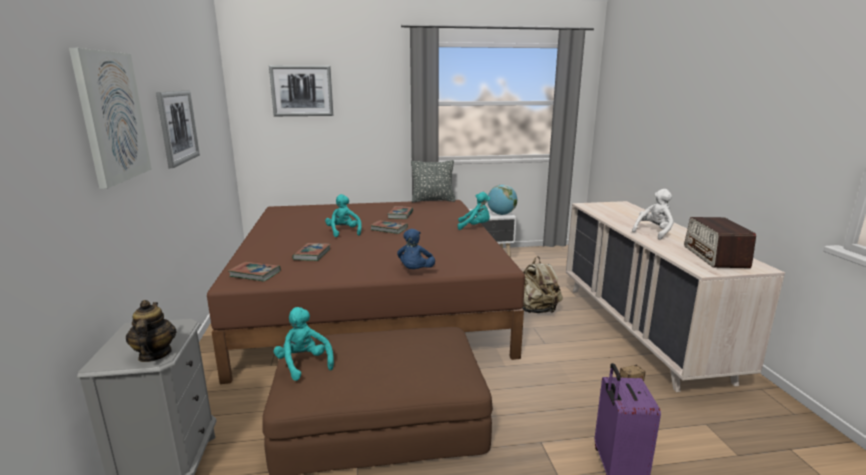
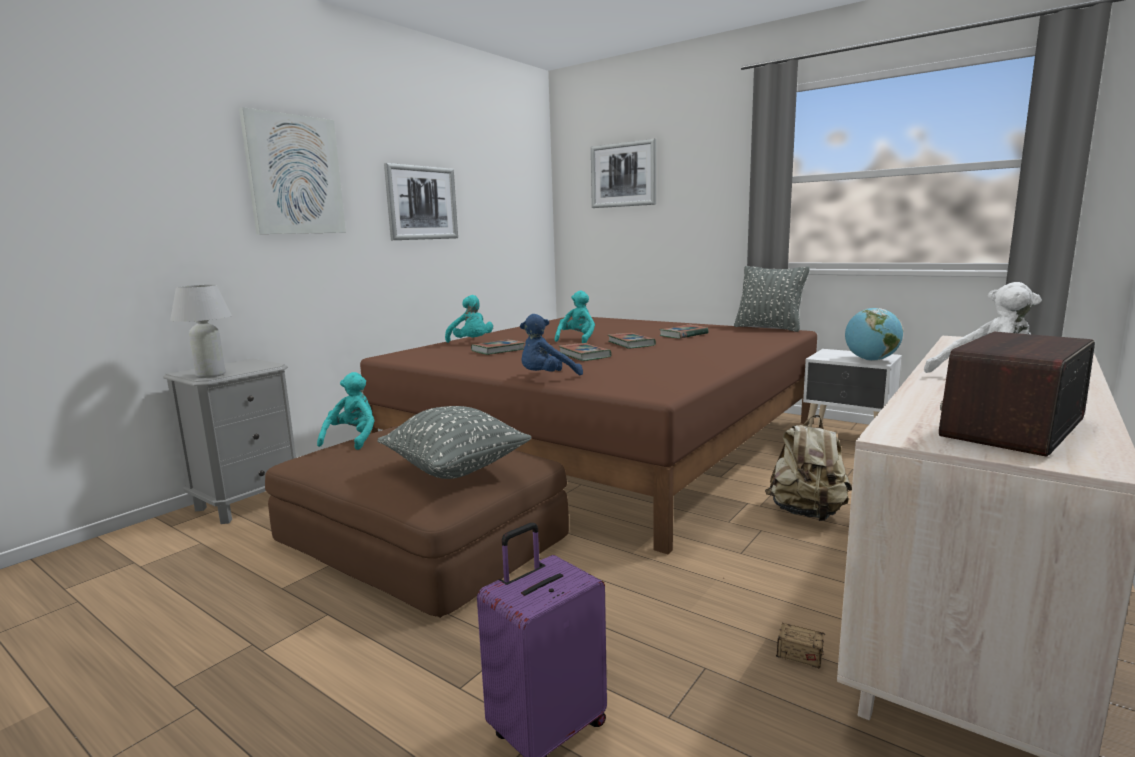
camera: 45 degrees right, 5 degrees down
teapot [126,300,177,362] -> white table lamp [170,285,232,378]
book [228,262,281,282] -> book moved to [558,343,611,361]
turquoise plush toy [458,192,490,230] -> turquoise plush toy moved to [445,295,493,343]
none -> grey pillow [377,406,531,479]

